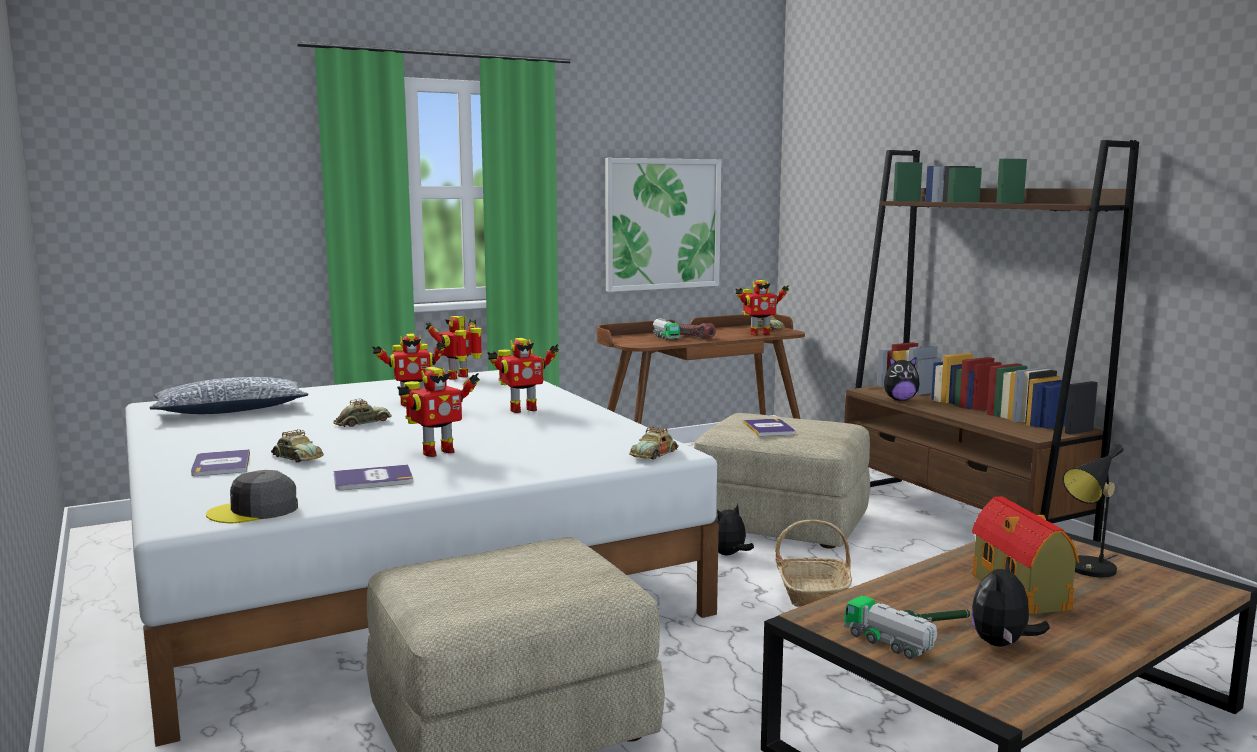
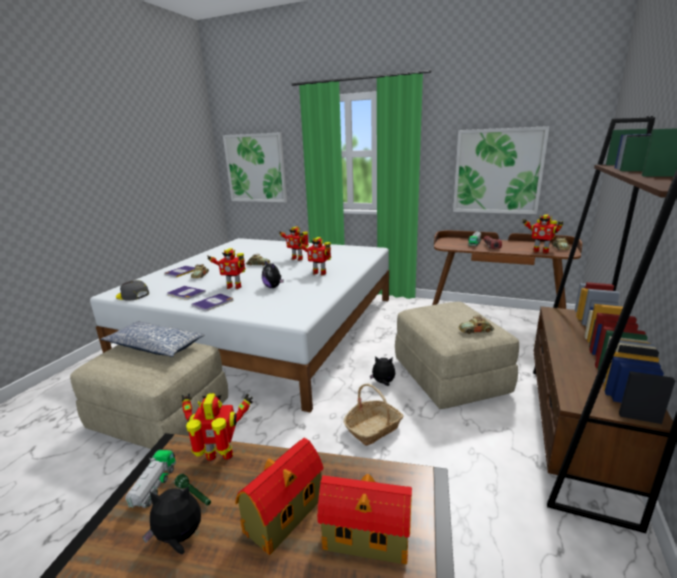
camera: 50 degrees right, 10 degrees up
pillow [149,377,309,414] -> pillow moved to [101,321,205,357]
toy robot [426,316,482,380] -> toy robot moved to [182,393,253,461]
toy car [629,426,679,460] -> toy car moved to [458,315,494,334]
book [743,419,795,436] -> book moved to [191,293,233,311]
plush toy [884,357,920,401] -> plush toy moved to [262,261,284,288]
black table lamp [1063,443,1124,577] -> toy house [317,474,412,565]
none -> picture [223,132,287,202]

